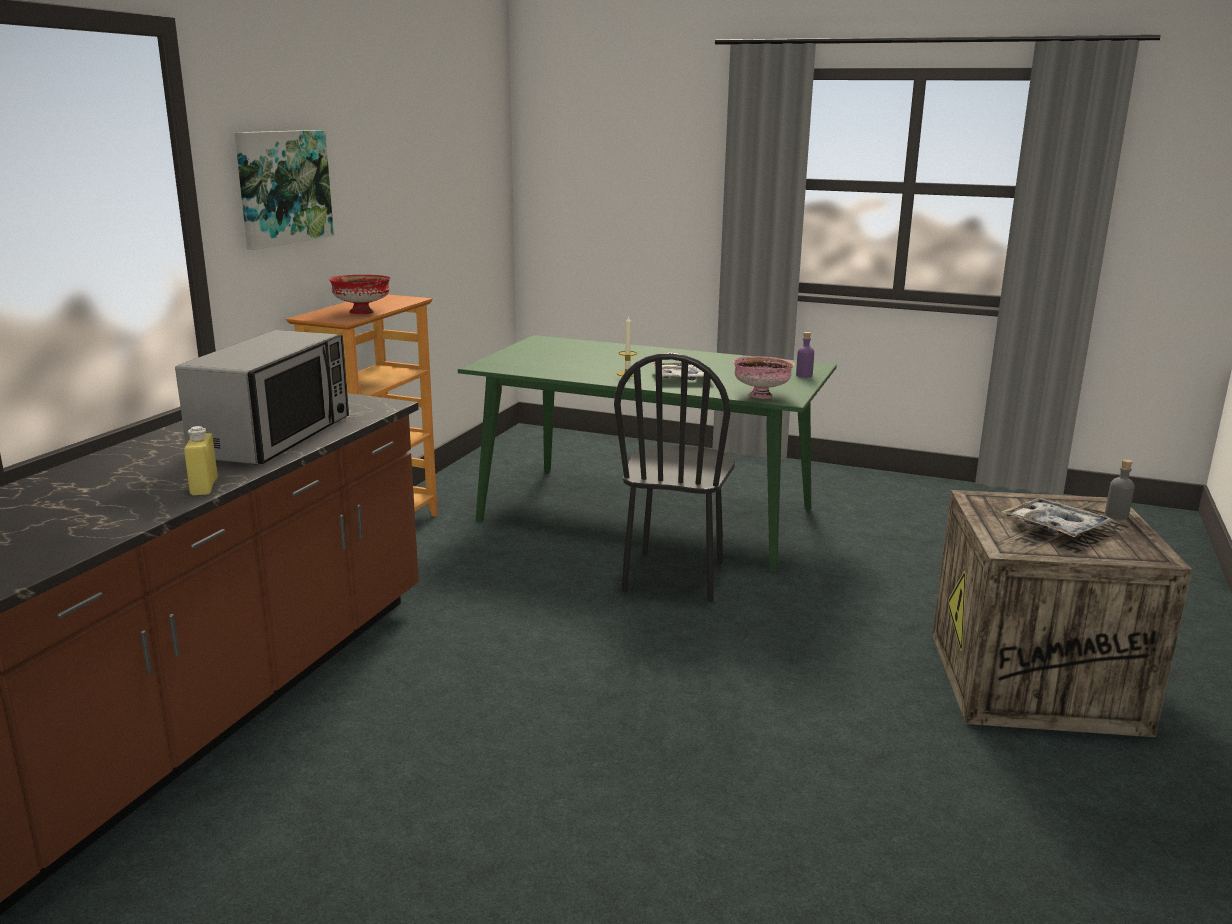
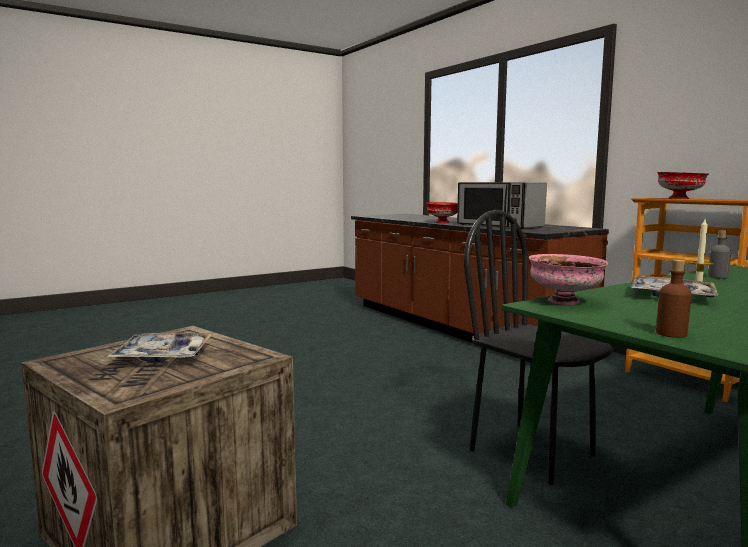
camera: 125 degrees right, 10 degrees down
yellow bottle [184,426,218,495] -> red bowl [426,202,458,223]
picture [235,130,334,250] -> none
purple bottle [796,332,814,378] -> brown bottle [656,259,692,338]
grey bottle [1105,459,1135,520] -> grey bottle moved to [708,230,731,278]

